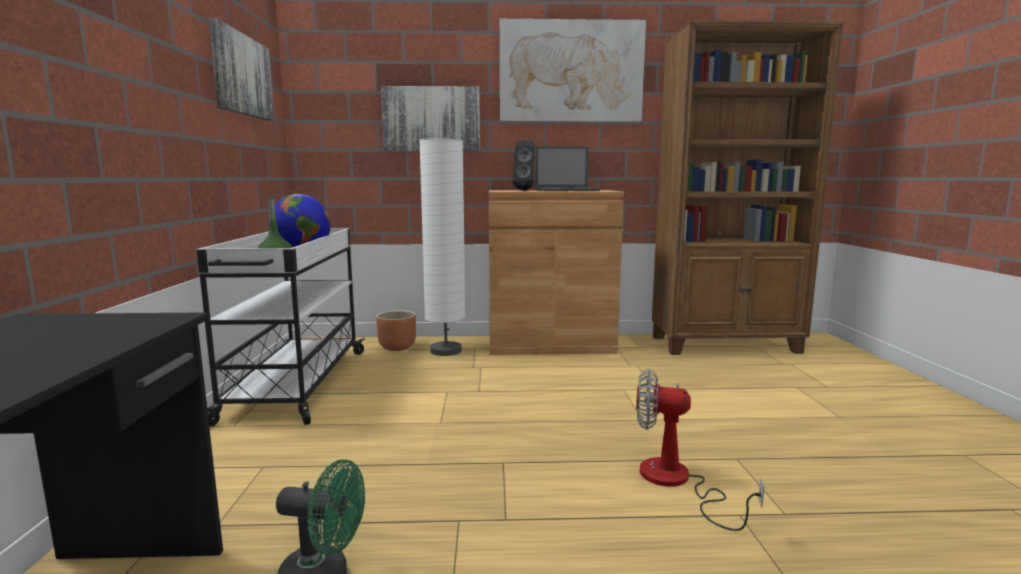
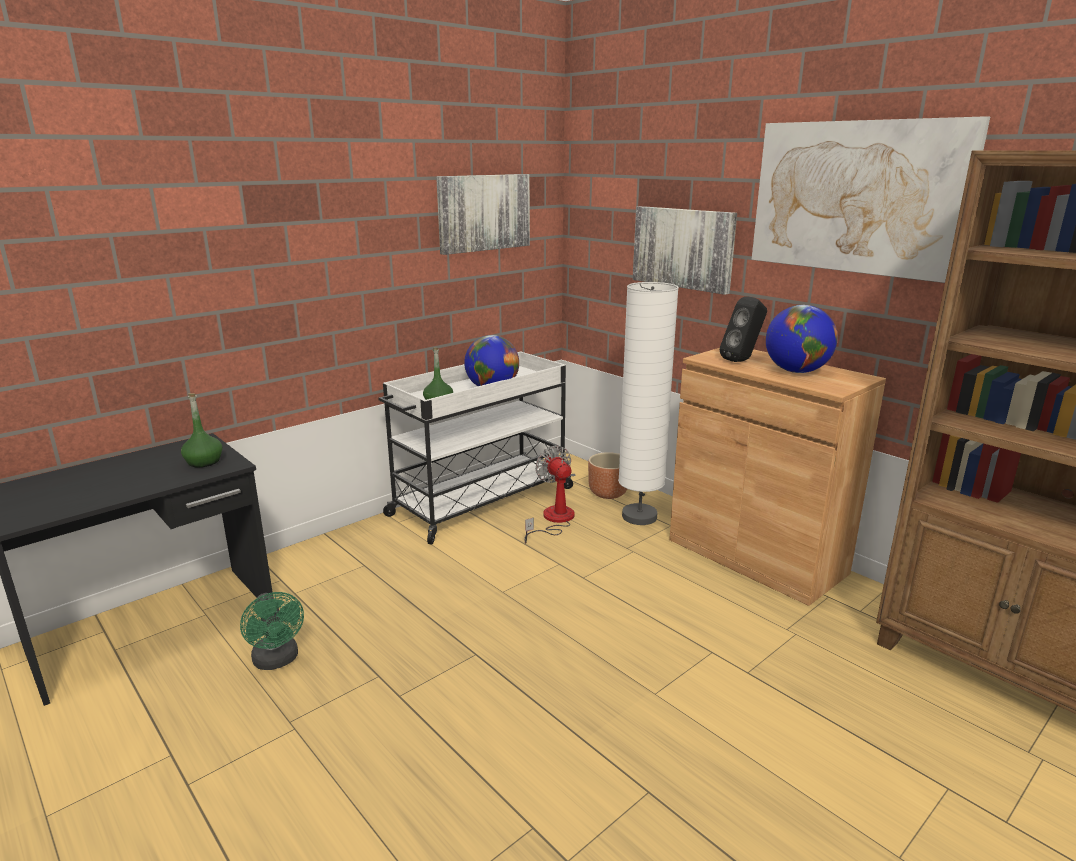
camera: 50 degrees right, 10 degrees up
laptop [535,146,600,191] -> globe [766,305,838,373]
fan [636,369,764,531] -> fan moved to [524,446,575,543]
none -> green bottle [181,393,223,467]

